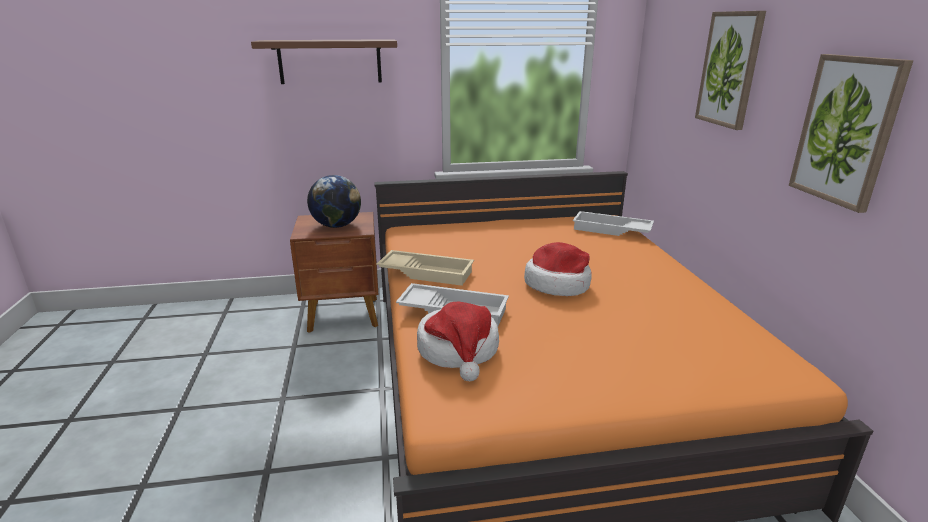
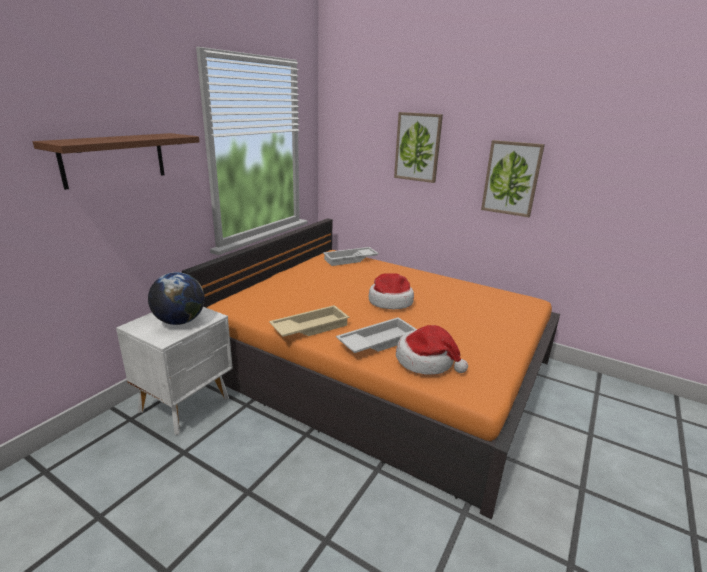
camera: 50 degrees left, 0 degrees up
brown nightstand [290,212,378,333] -> white nightstand [116,307,233,435]

